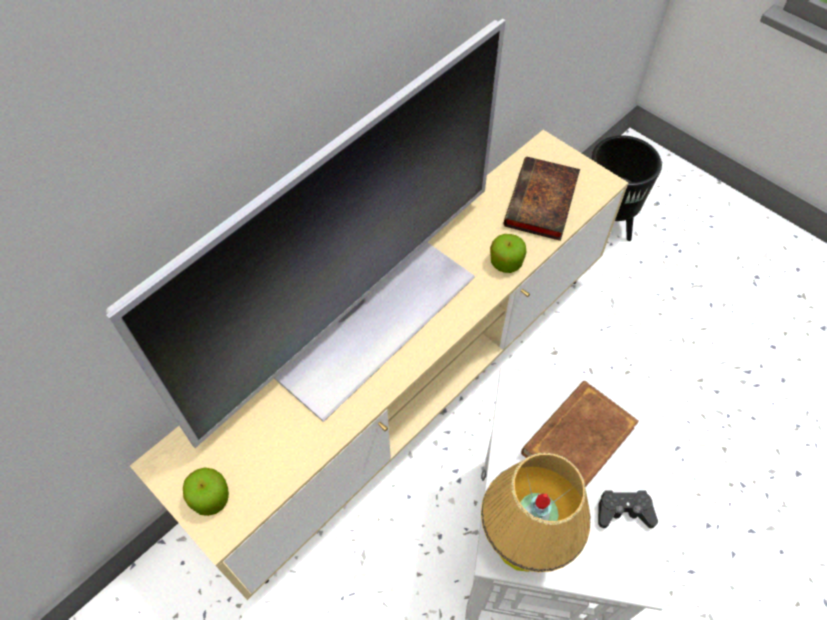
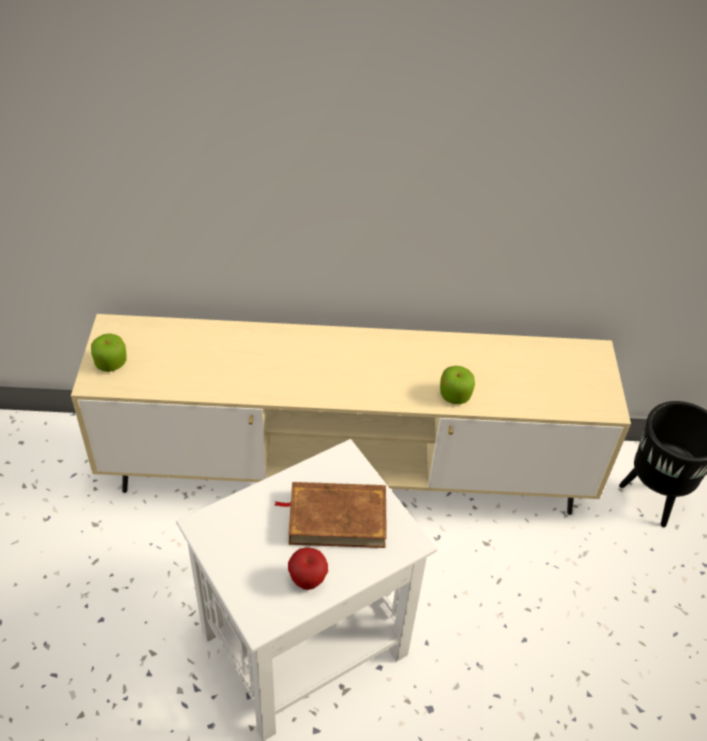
camera: 45 degrees right, 10 degrees down
television [106,19,506,448] -> none
table lamp [481,453,590,572] -> none
book [504,156,580,241] -> none
black game controller [598,490,658,528] -> apple [288,547,328,590]

